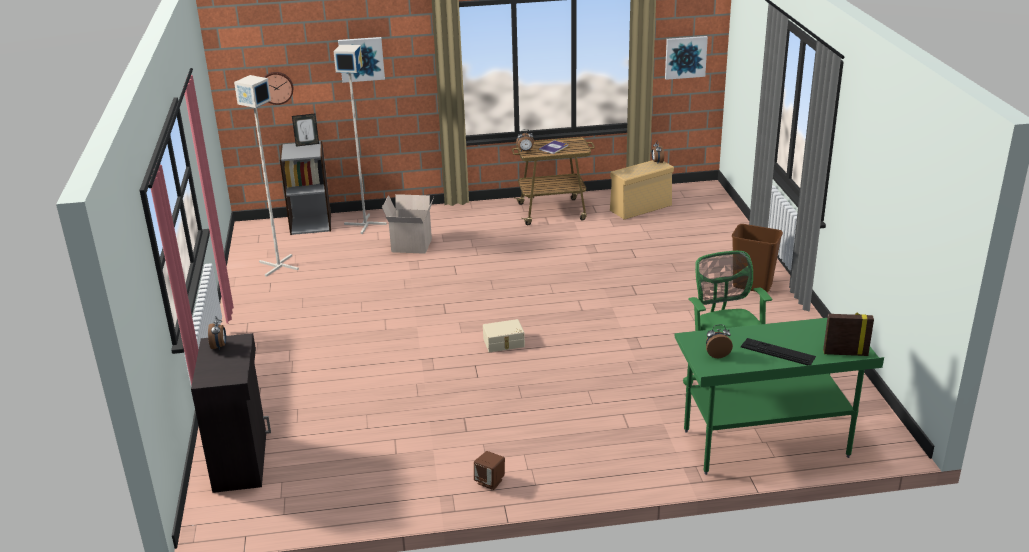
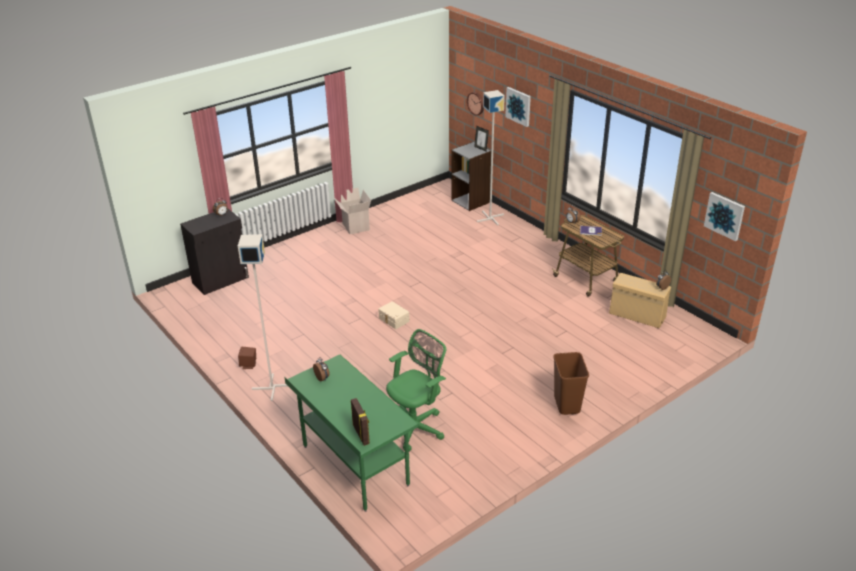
camera: 60 degrees right, 5 degrees up
grey floor lamp [234,75,299,277] -> grey floor lamp moved to [238,234,288,401]
cardboard box [382,194,434,254] -> cardboard box moved to [333,188,371,234]
keyboard [741,338,816,365] -> none

